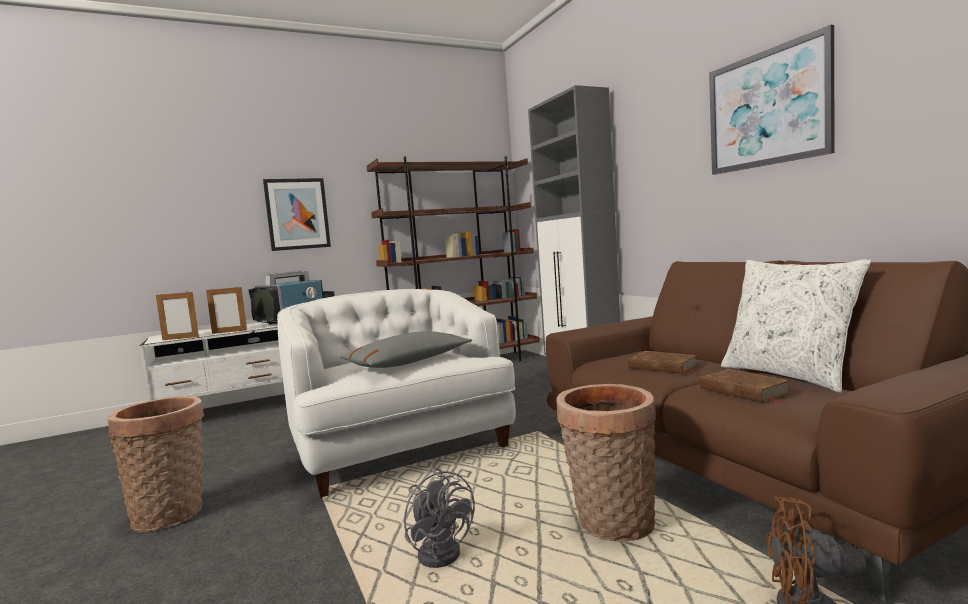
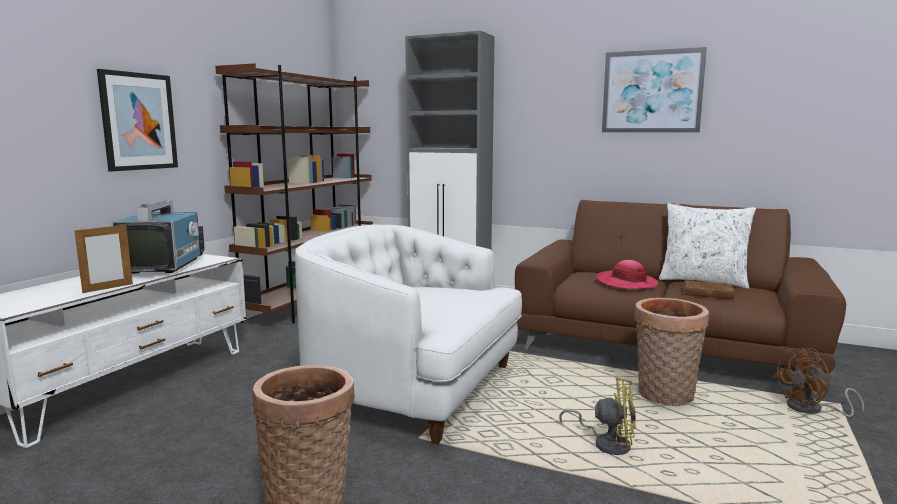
camera: 40 degrees left, 5 degrees up
picture frame [156,292,199,340] -> none
grey pillow [341,331,472,368] -> none
grey fan [404,468,475,568] -> yellow fan [559,378,636,455]
brown book [628,351,697,374] -> hat [596,260,659,289]

